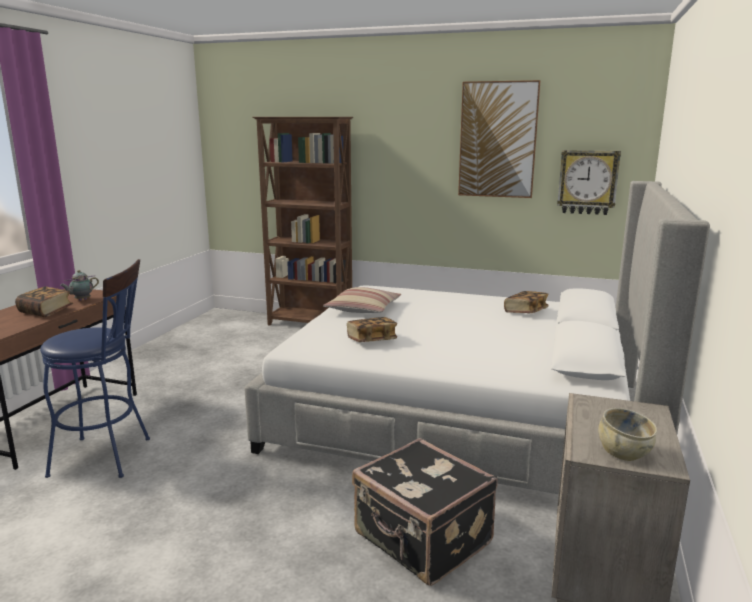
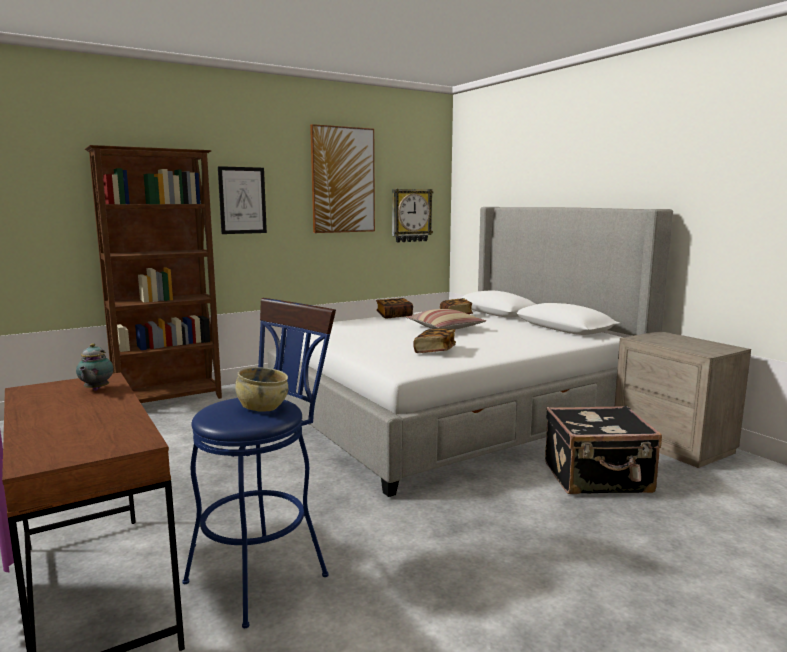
camera: 50 degrees left, 5 degrees down
book [15,286,73,317] -> book moved to [376,298,413,319]
pillow [323,287,401,313] -> pillow moved to [406,309,486,330]
beige bowl [598,408,657,461] -> beige bowl moved to [235,367,288,412]
none -> picture [218,166,267,234]

